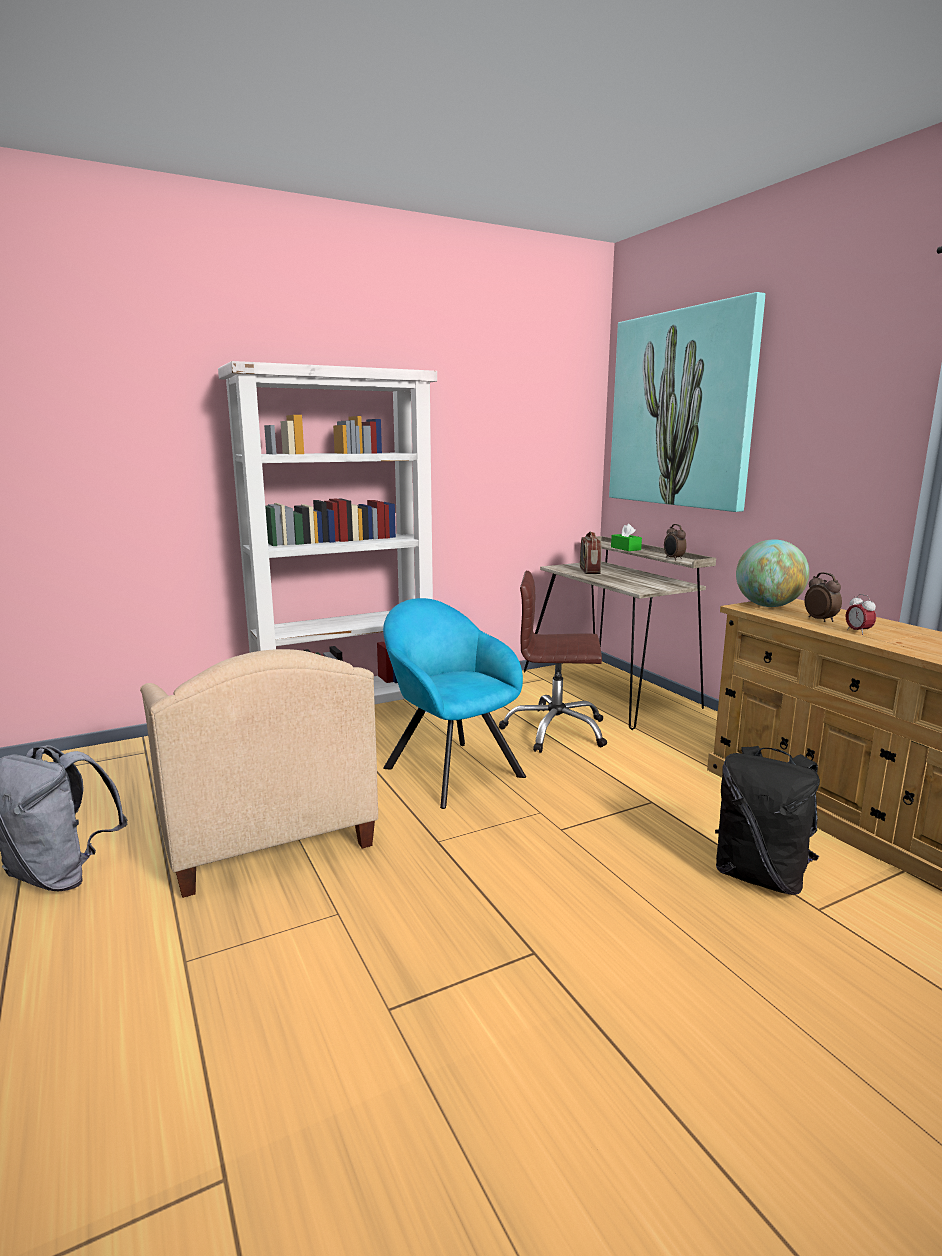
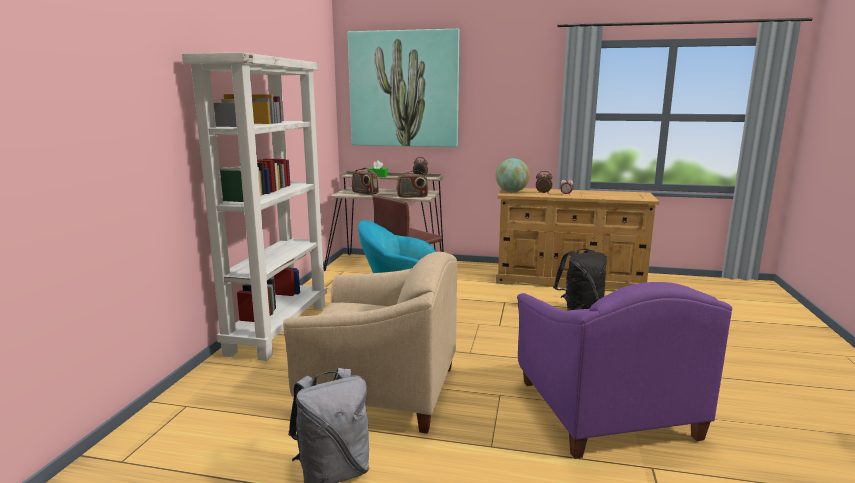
camera: 50 degrees left, 0 degrees up
none -> radio [396,170,428,198]
none -> purple armchair [517,282,732,459]

